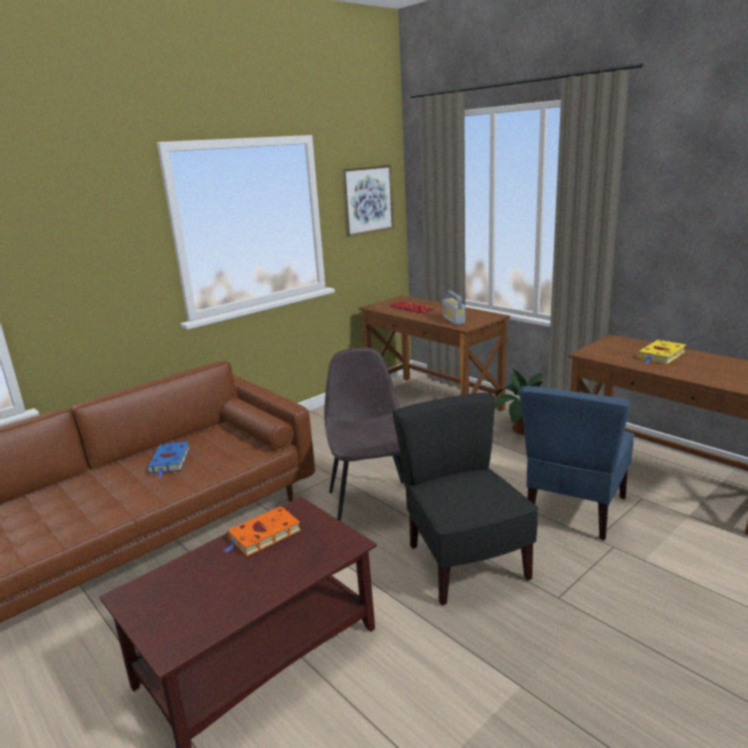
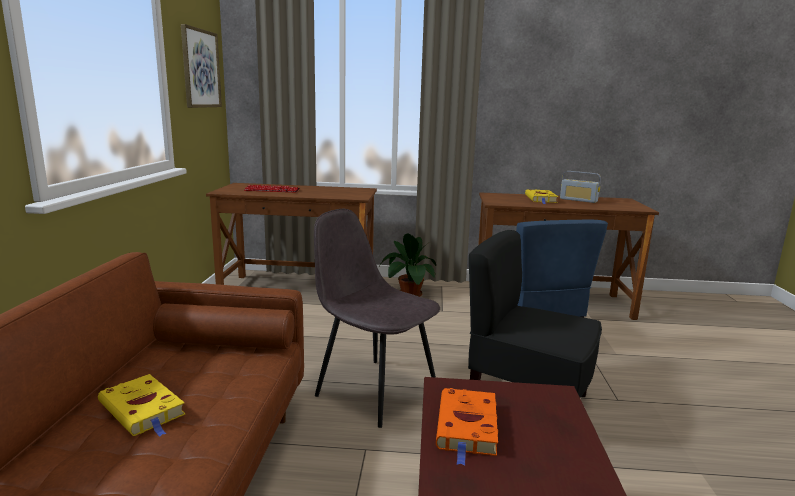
camera: 45 degrees left, 5 degrees down
blue book [147,442,190,478] -> yellow book [98,374,186,437]
radio [443,291,465,325] -> radio moved to [560,171,601,203]

